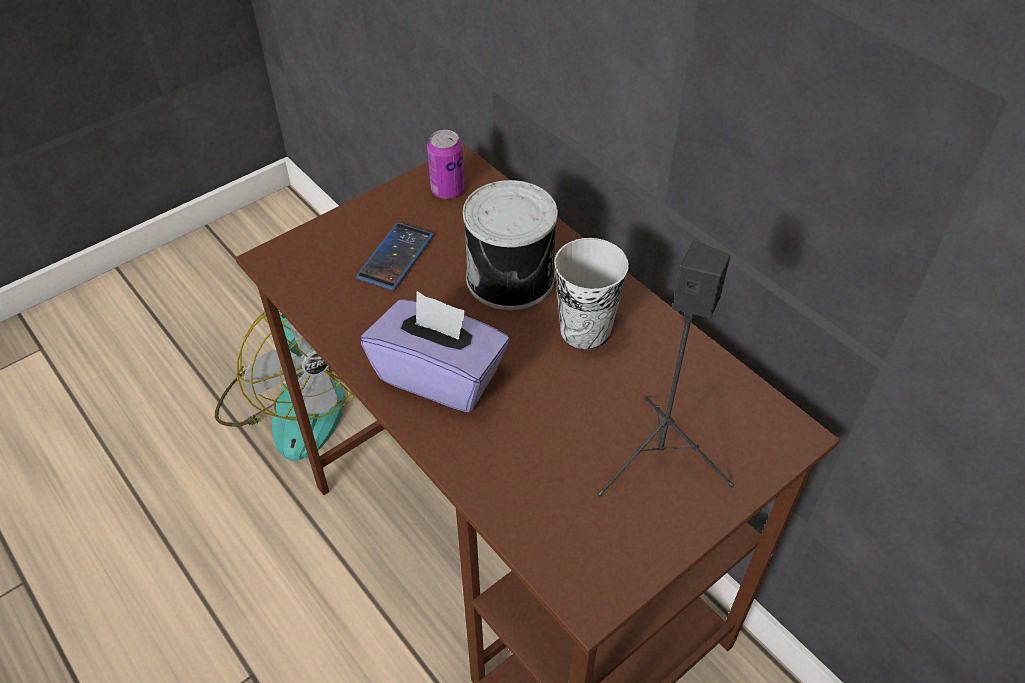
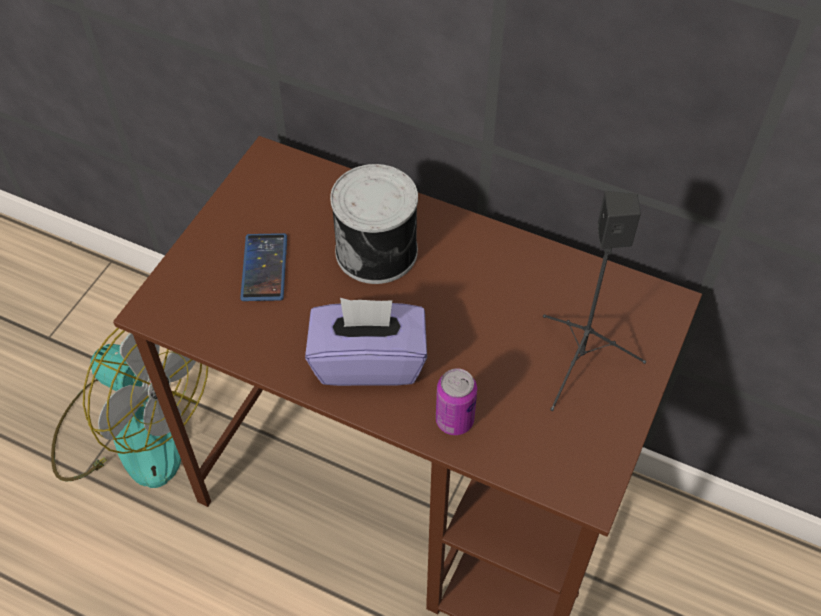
camera: 25 degrees left, 5 degrees up
can [427,130,464,199] -> can moved to [436,368,477,435]
cup [554,238,629,349] -> none

